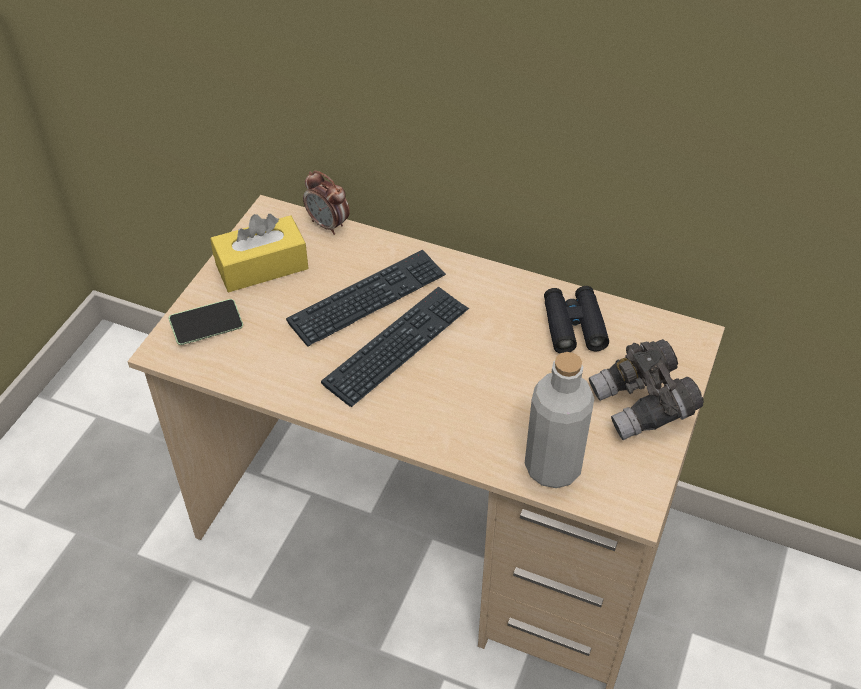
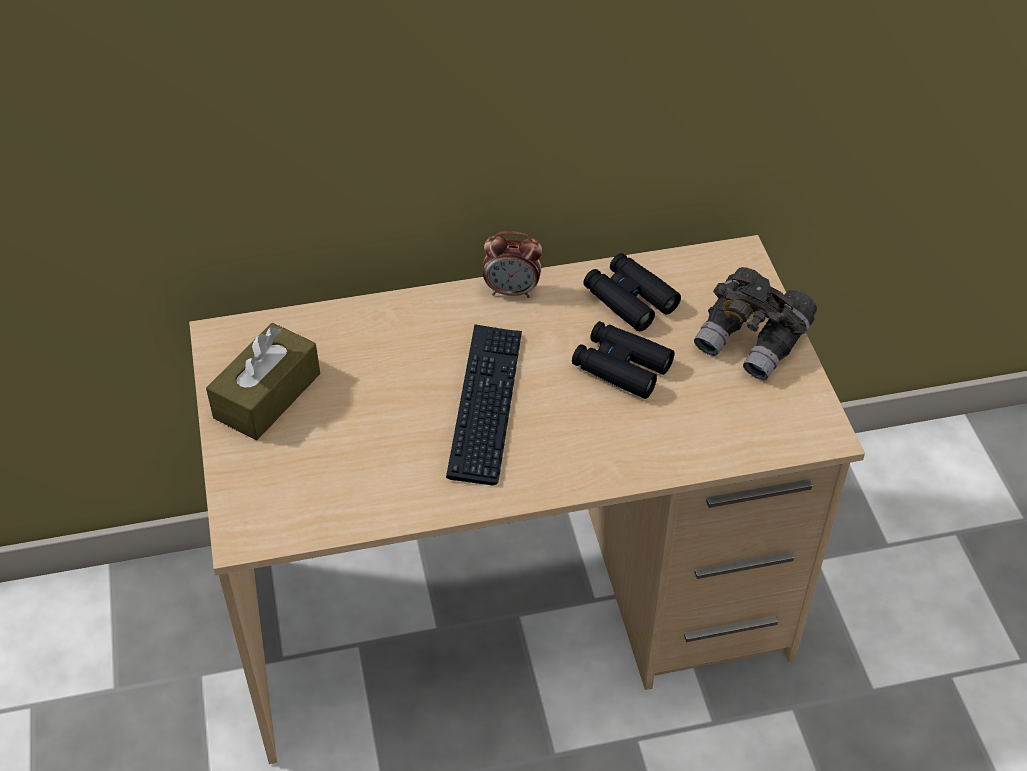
camera: 35 degrees left, 0 degrees up
phone [169,299,243,345] -> none
yellow tissue box [210,214,308,292] -> brown tissue box [206,323,320,440]
keyboard [286,249,446,346] -> none
alarm clock [303,170,350,235] -> alarm clock moved to [483,231,542,298]
grey bottle [525,352,594,488] -> none
none -> black binoculars [572,321,674,399]

